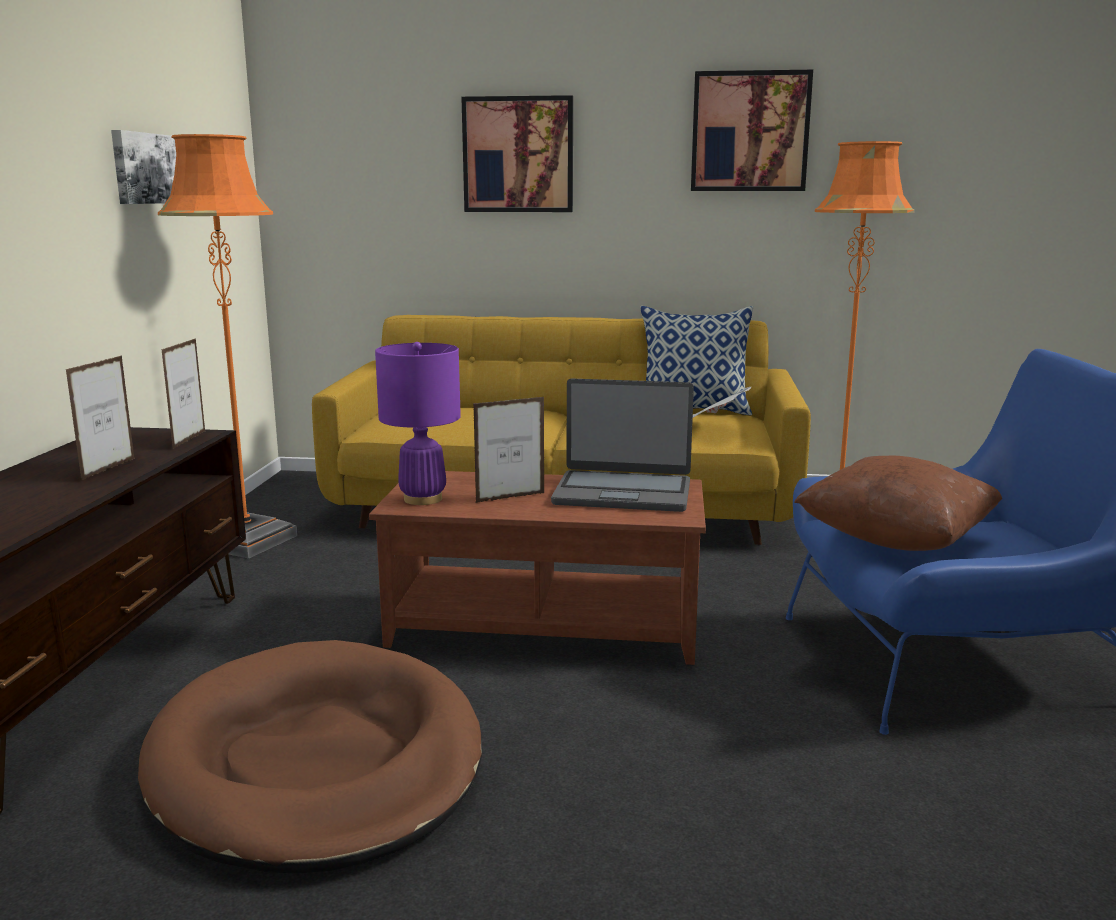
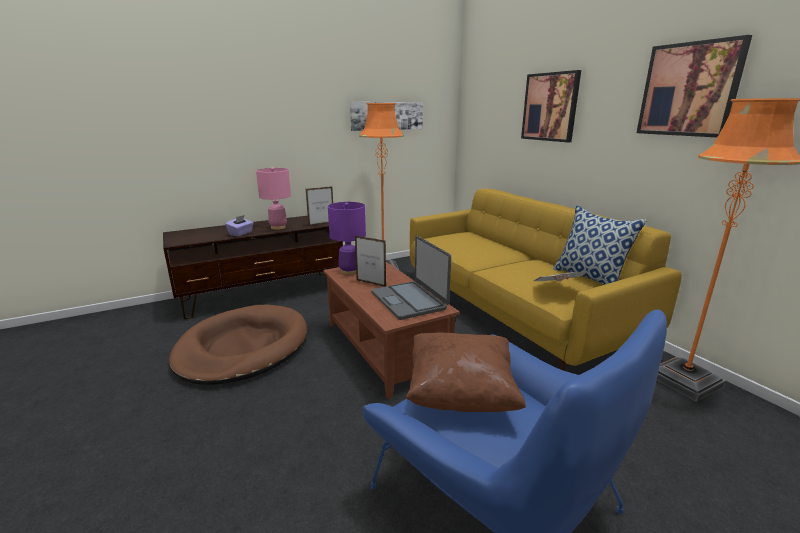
camera: 55 degrees right, 5 degrees up
picture frame [66,356,135,481] -> pink table lamp [256,167,291,230]
none -> purple tissue box [225,215,253,236]

